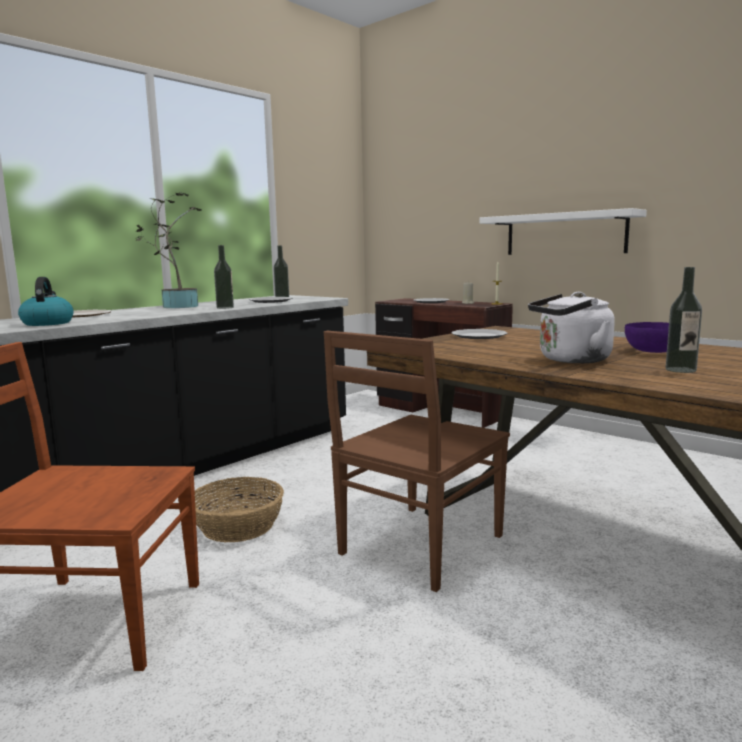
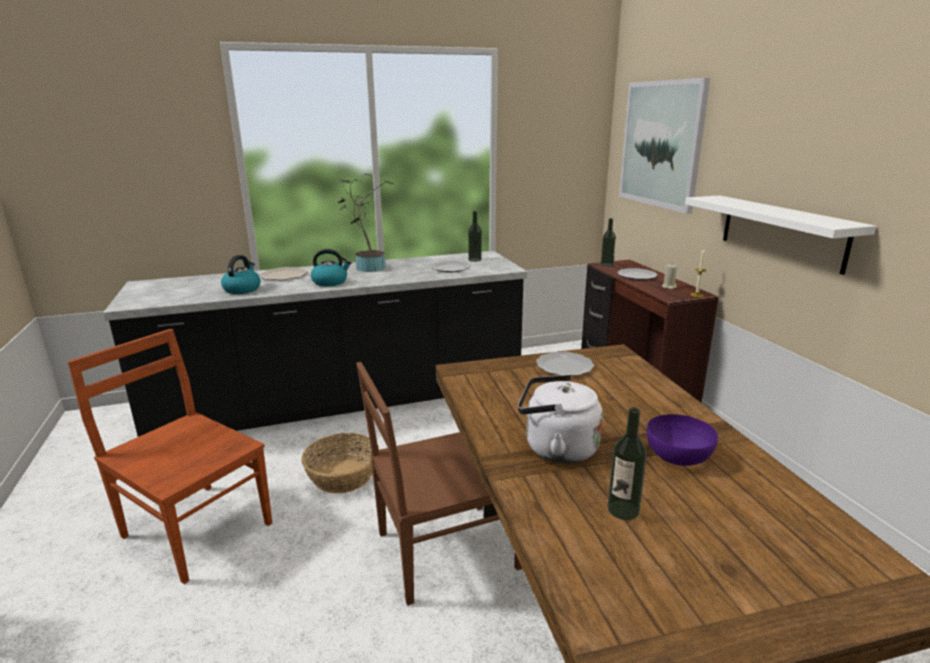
camera: 30 degrees right, 10 degrees up
bottle [214,245,234,309] -> bottle moved to [601,218,616,267]
none -> kettle [311,249,352,286]
none -> picture [619,78,710,214]

